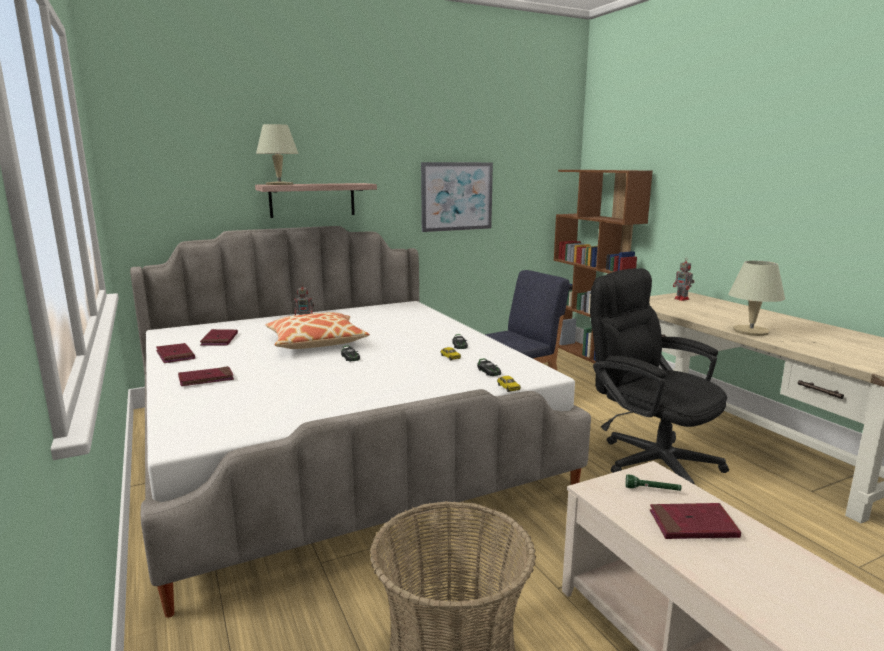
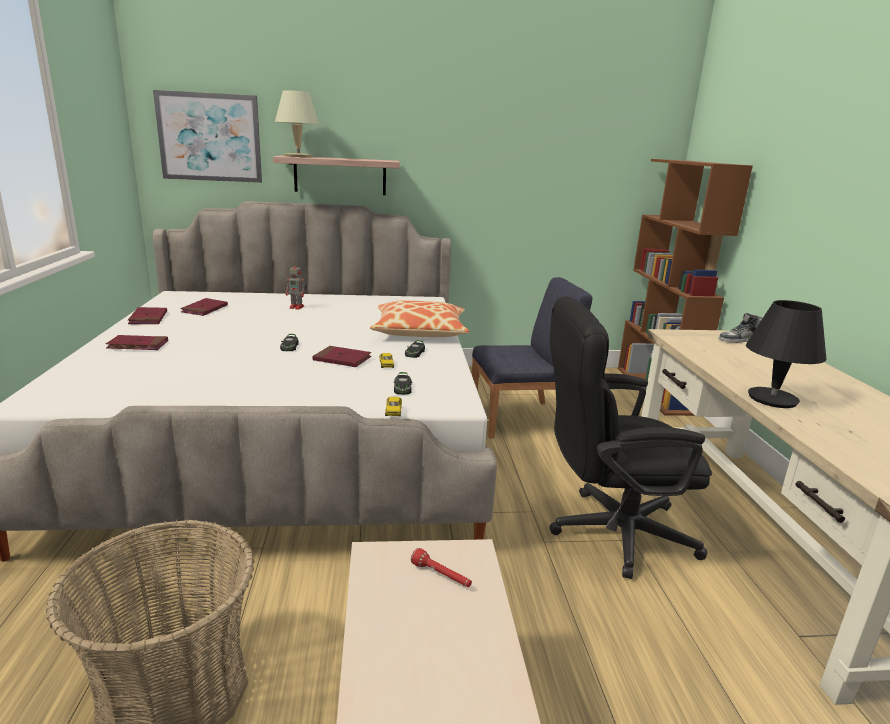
camera: 20 degrees right, 5 degrees up
pillow [266,312,370,349] -> pillow moved to [370,301,470,337]
picture [421,162,493,232] -> picture moved to [153,90,262,183]
black office chair [590,268,729,485] -> black office chair turned 75 degrees counterclockwise [549,296,712,579]
green flashlight [626,474,681,491] -> red flashlight [411,548,472,587]
red book [650,503,741,539] -> red book moved to [312,346,372,367]
toy robot [673,258,694,301] -> shoe [718,313,763,343]
beige table lamp [728,261,785,336] -> black table lamp [746,300,827,408]

